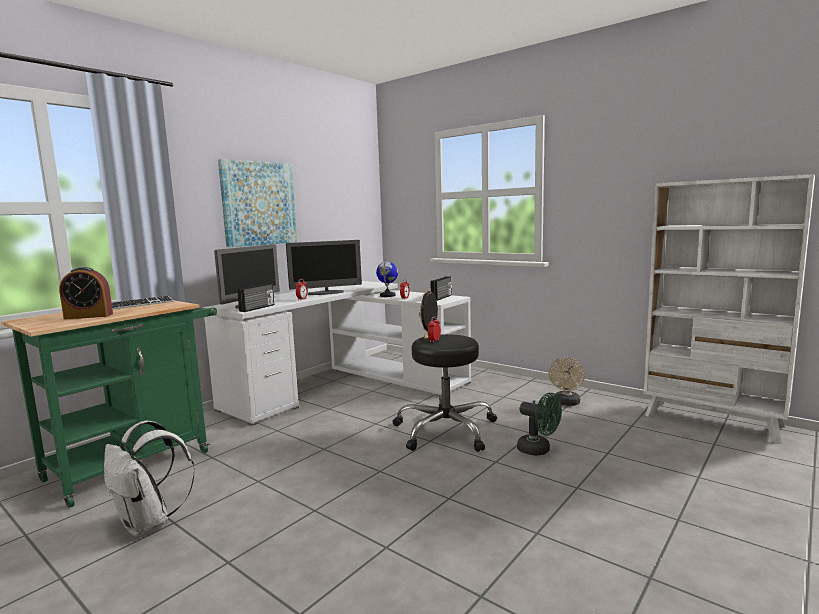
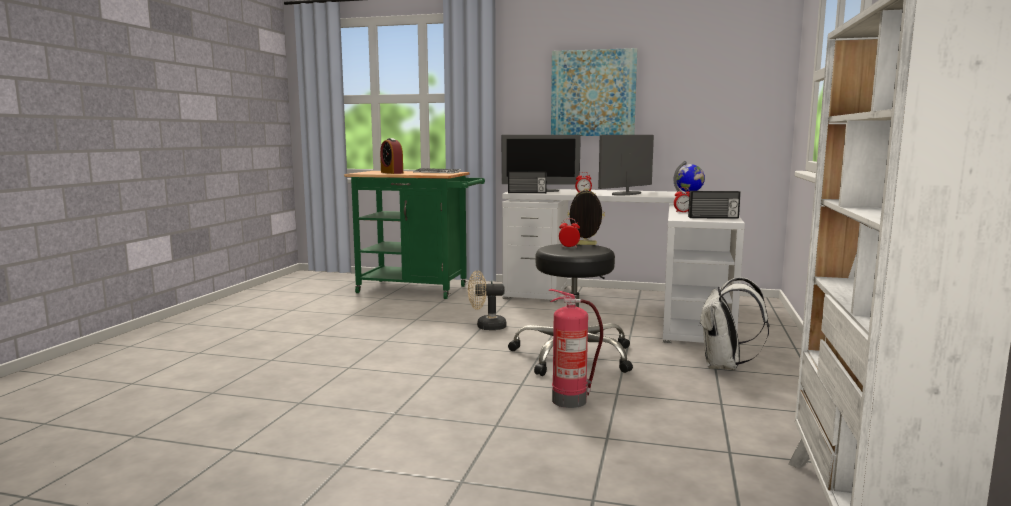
camera: 65 degrees right, 0 degrees up
white backpack [104,421,195,536] -> white backpack moved to [698,277,770,370]
monitor [286,240,362,295] -> monitor turned 90 degrees clockwise [598,135,654,196]
green fan [517,393,562,456] -> fire extinguisher [548,289,603,408]
beige fan [549,357,585,406] -> beige fan moved to [468,270,507,330]

